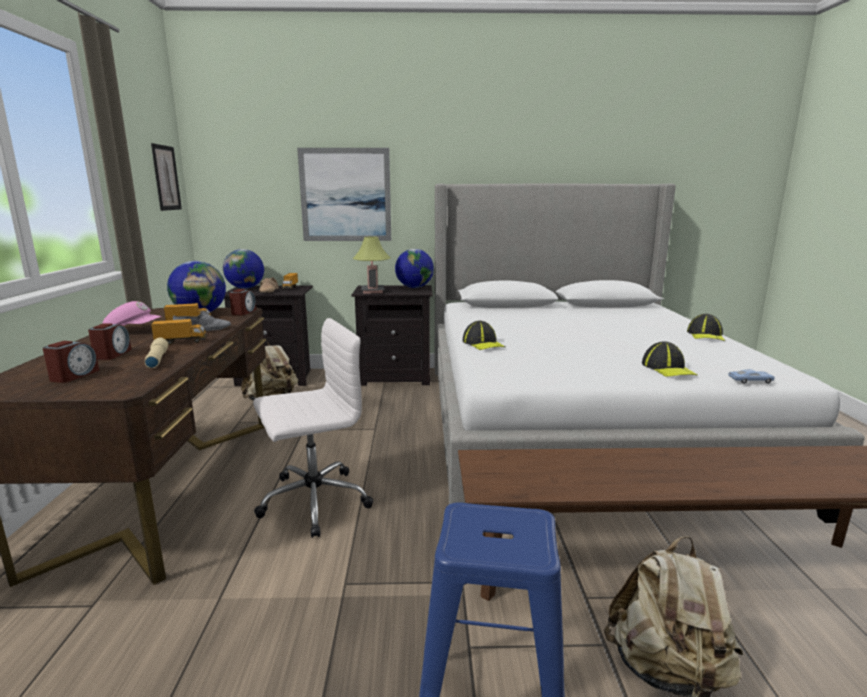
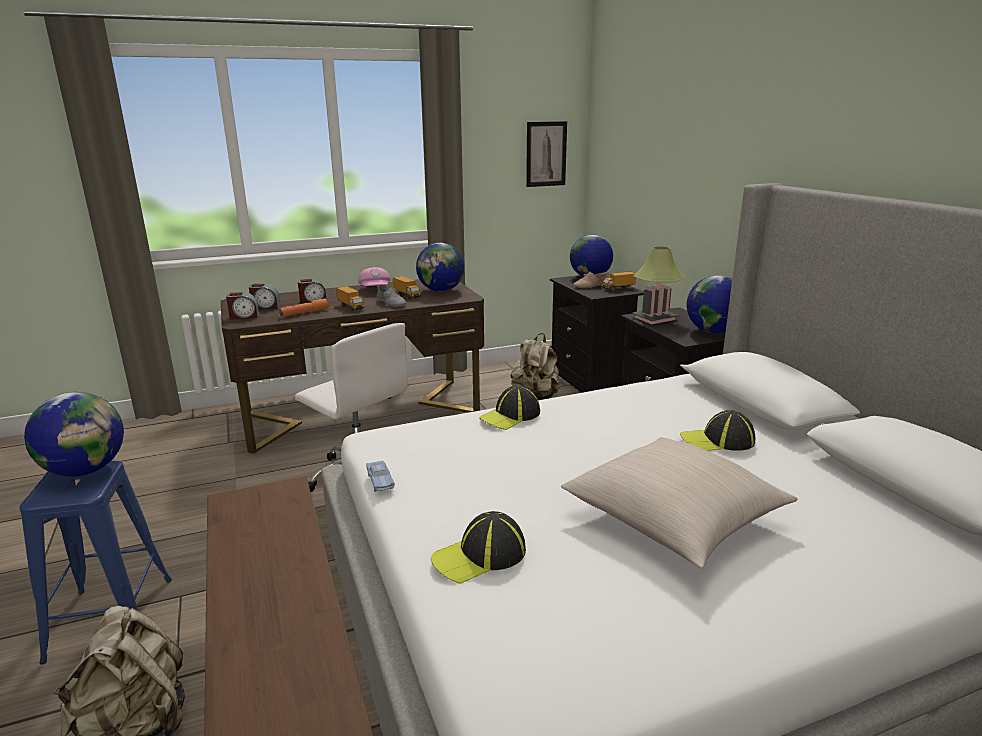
camera: 70 degrees right, 5 degrees up
beige flashlight [144,337,168,368] -> orange flashlight [279,299,329,317]
alarm clock [229,289,256,315] -> alarm clock moved to [226,292,259,320]
picture [297,148,391,241] -> none
cap [687,314,725,341] -> cap moved to [680,410,755,451]
blue toy car [728,369,775,383] -> blue toy car moved to [366,460,394,492]
none -> globe [24,392,124,477]
none -> beige pillow [561,437,797,569]

